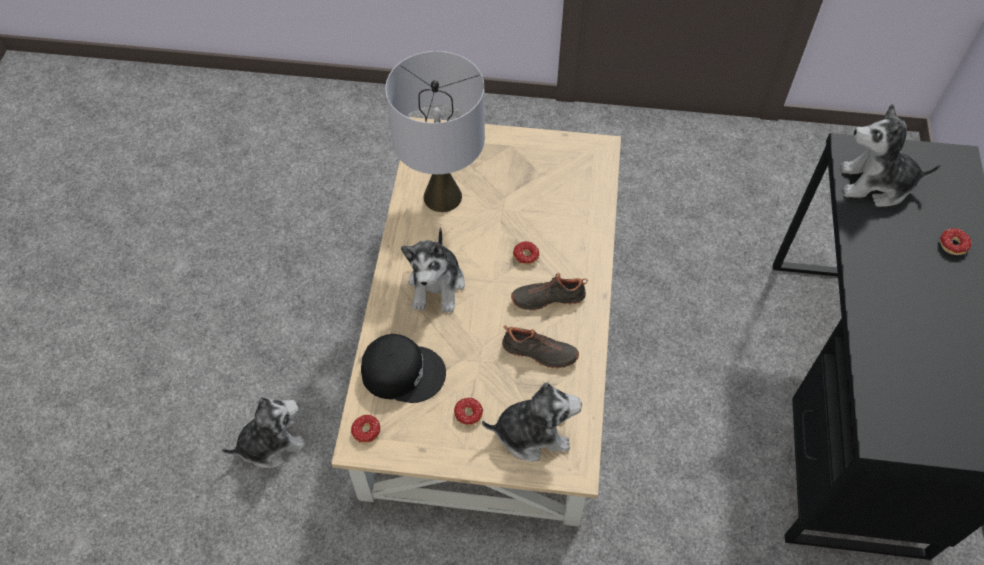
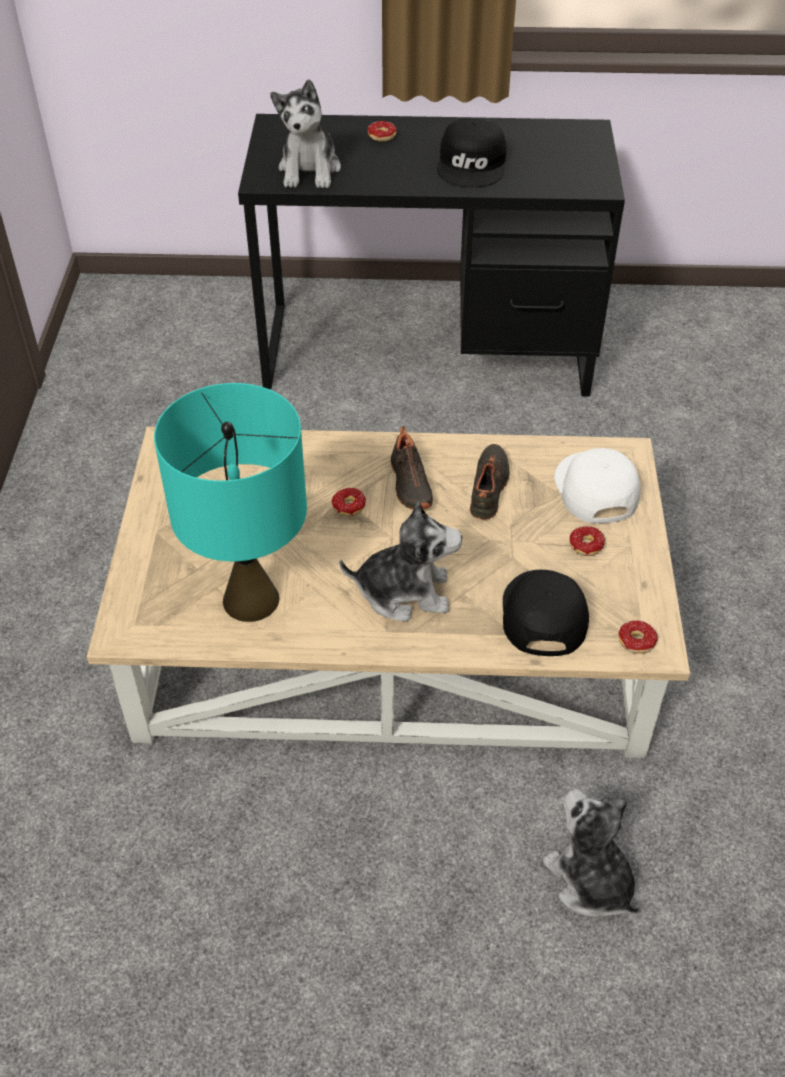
camera: 95 degrees left, 10 degrees down
grey table lamp [385,51,485,212] -> turquoise table lamp [154,383,307,622]
plush toy [482,382,582,462] -> white cap [554,448,641,523]
none -> black cap [437,118,507,187]

